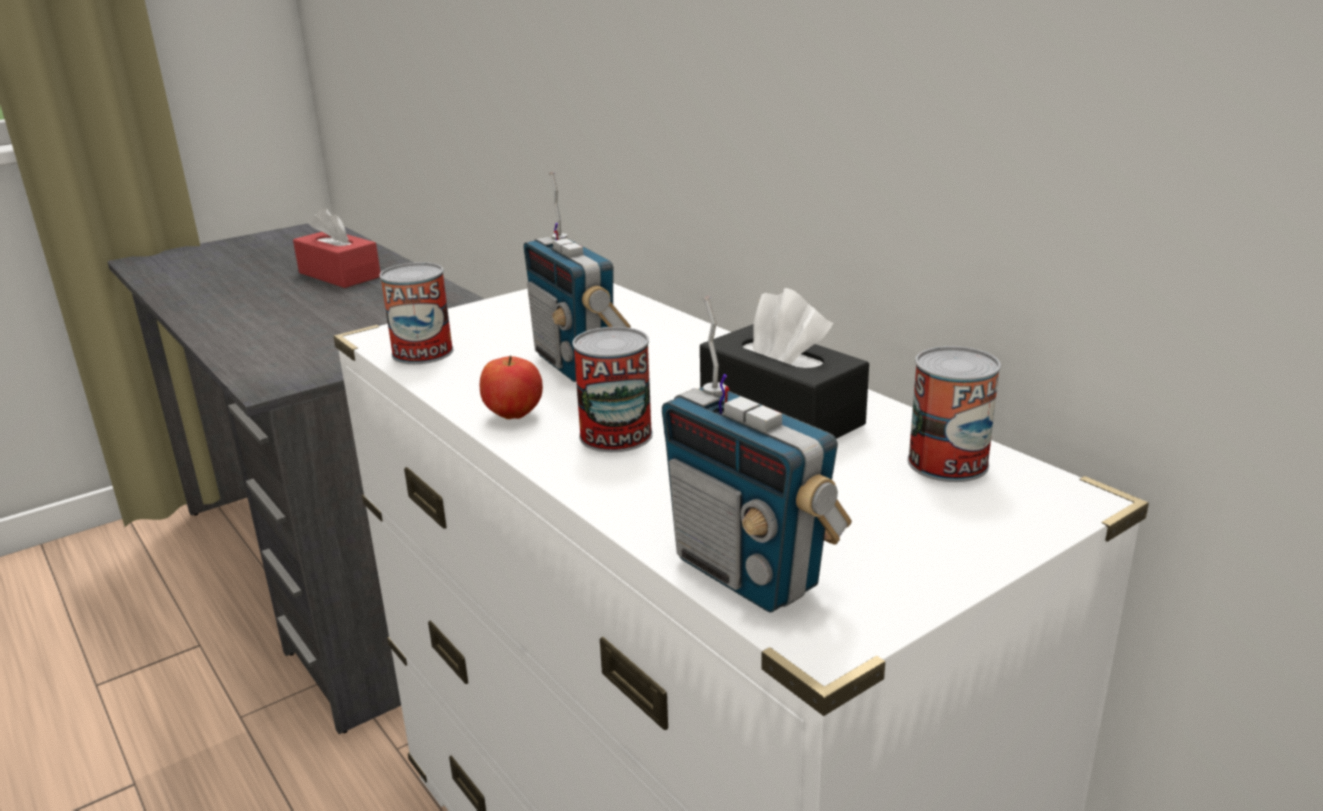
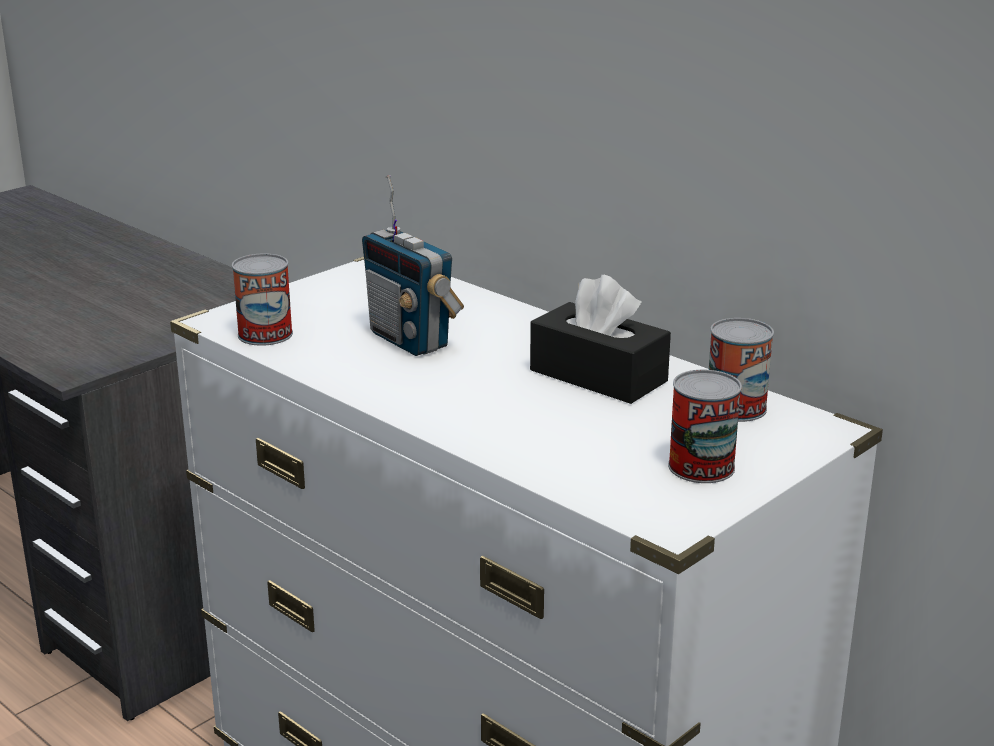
camera: 10 degrees left, 0 degrees up
red tissue box [293,207,381,288] -> none
apple [480,355,543,419] -> none
can [572,327,653,452] -> can moved to [668,370,742,483]
radio [662,296,852,612] -> none

